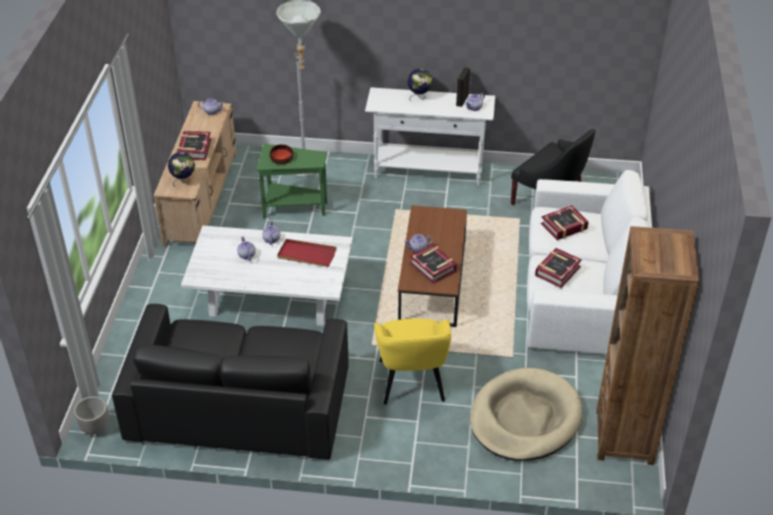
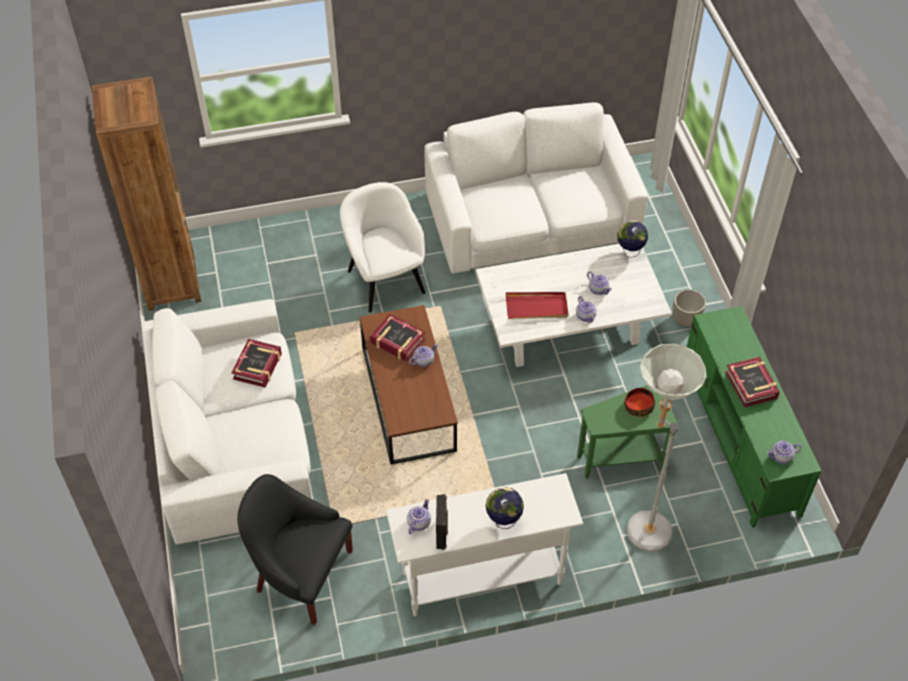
camera: 160 degrees right, 10 degrees up
planter [74,396,109,435] -> planter moved to [673,289,706,327]
black sofa [112,304,349,460] -> white sofa [424,102,648,273]
beige tv stand [153,101,237,248] -> green tv stand [687,306,822,528]
globe [168,152,195,187] -> globe moved to [618,221,648,258]
yellow armchair [374,318,451,405] -> white armchair [340,182,425,312]
beige dog bed [470,368,582,461] -> none
book [541,205,589,240] -> none

